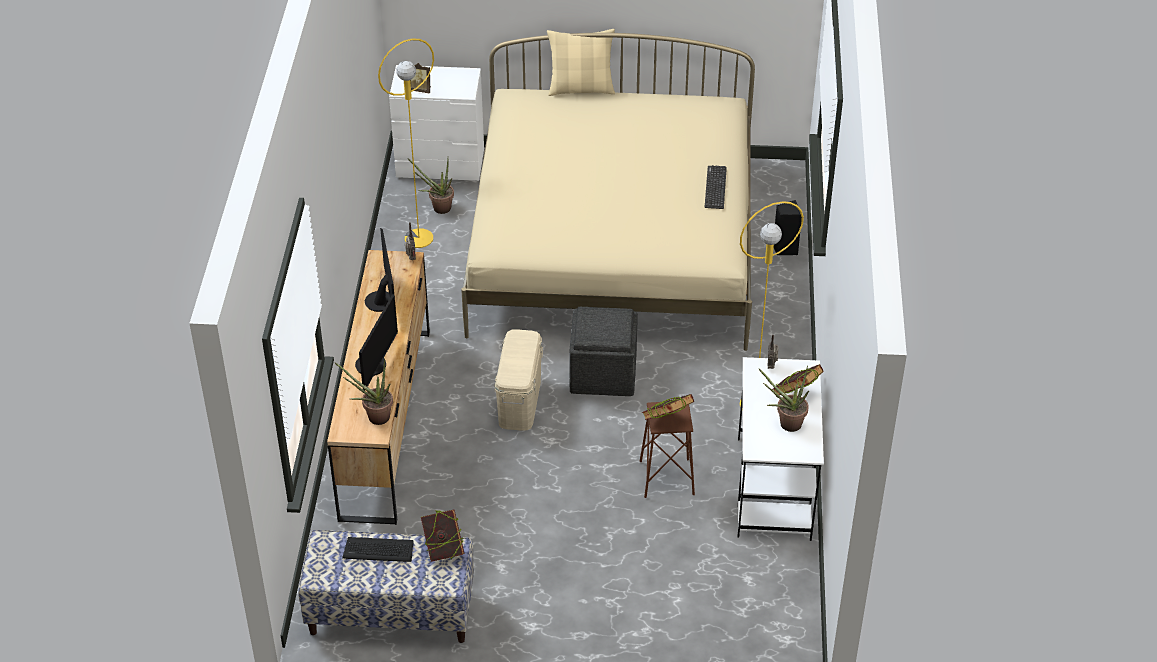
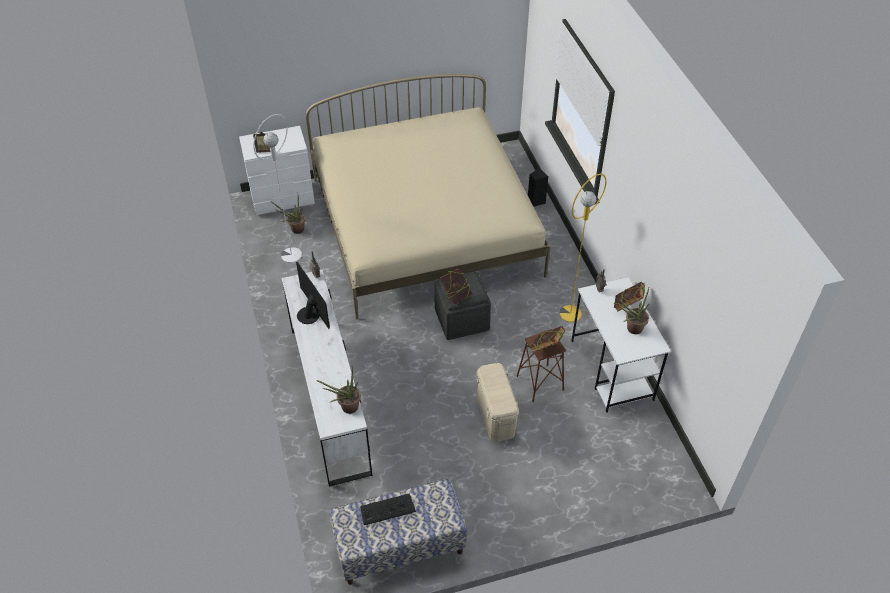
camera: 20 degrees left, 5 degrees up
brown dresser [327,250,430,525] -> white dresser [282,270,372,487]
monitor [355,294,398,390] -> none
yellow floor lamp [378,39,434,248] -> white floor lamp [253,114,302,263]
book [421,509,465,562] -> book moved to [440,268,472,304]
beige storage box [494,329,543,431] -> beige storage box moved to [477,363,519,442]
beige pillow [547,29,615,96] -> none
keyboard [705,165,727,209] -> none

